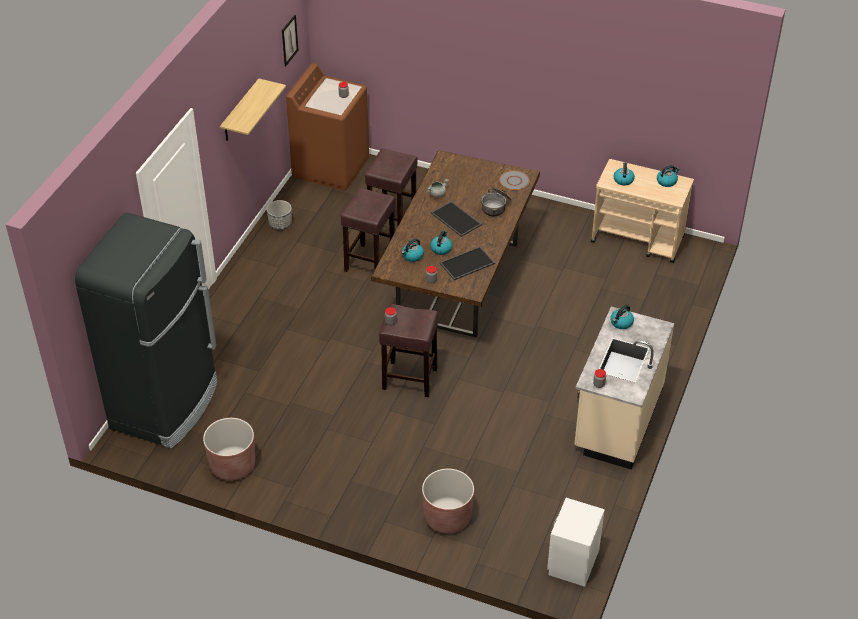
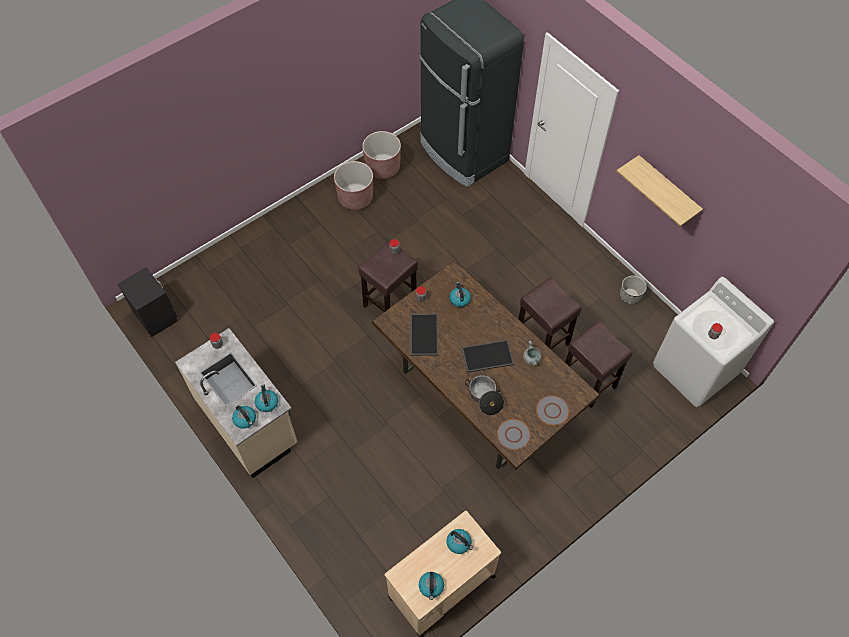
camera: 120 degrees right, 15 degrees up
picture [282,15,299,66] -> none
brown washing machine [286,63,369,191] -> white washing machine [653,277,774,407]
brown planter [422,469,474,534] -> brown planter moved to [334,161,373,210]
kettle [430,231,452,255] -> kettle moved to [232,406,256,429]
white nightstand [547,498,605,587] -> black nightstand [118,267,177,337]
none -> grey plate [536,395,569,426]

